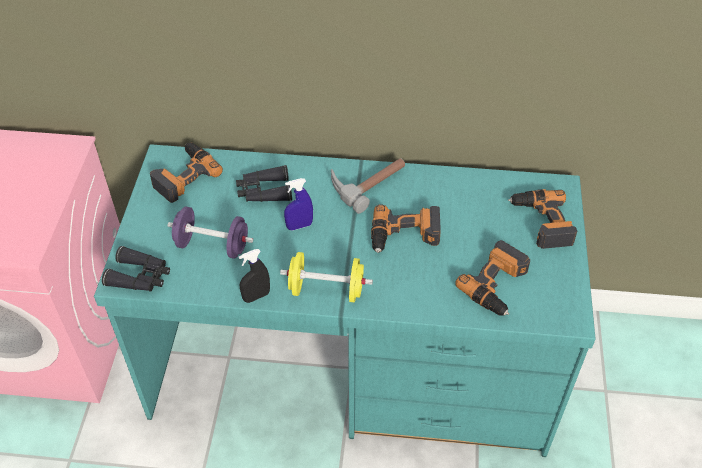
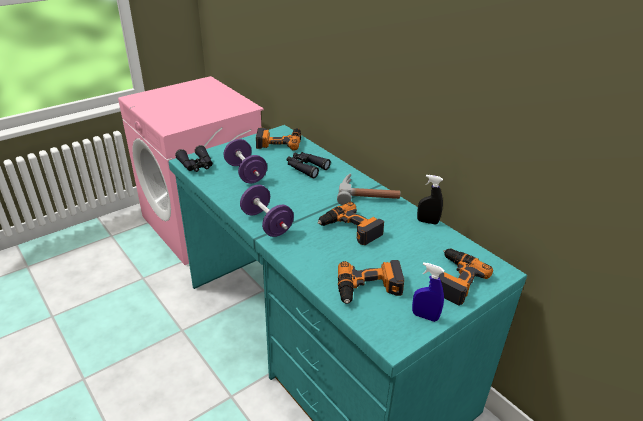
camera: 45 degrees right, 15 degrees down
black spray bottle [238,249,270,303] -> black spray bottle moved to [417,175,443,225]
yellow dumbbell [280,252,373,302] -> purple dumbbell [240,185,294,237]
blue spray bottle [284,178,313,230] -> blue spray bottle moved to [412,262,444,322]

